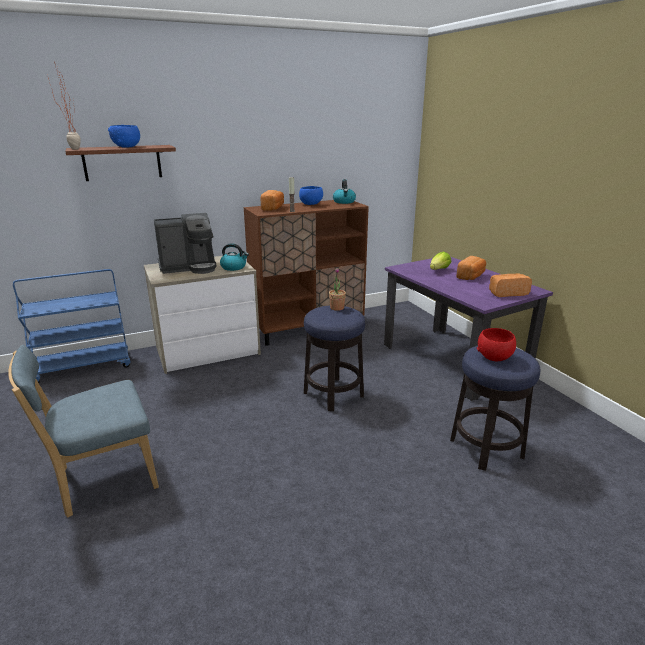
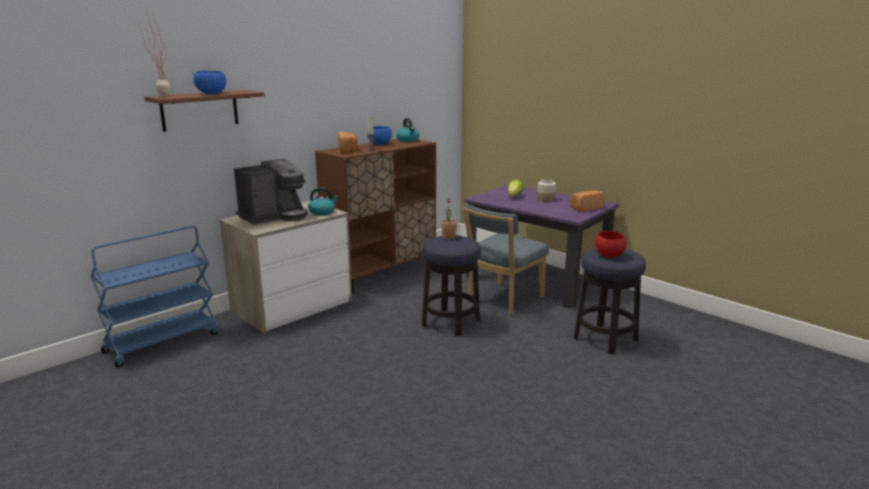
camera: 20 degrees left, 5 degrees down
blue chair [8,345,159,518] -> blue chair moved to [463,204,549,315]
bread [457,256,486,280] -> jar [537,179,556,201]

